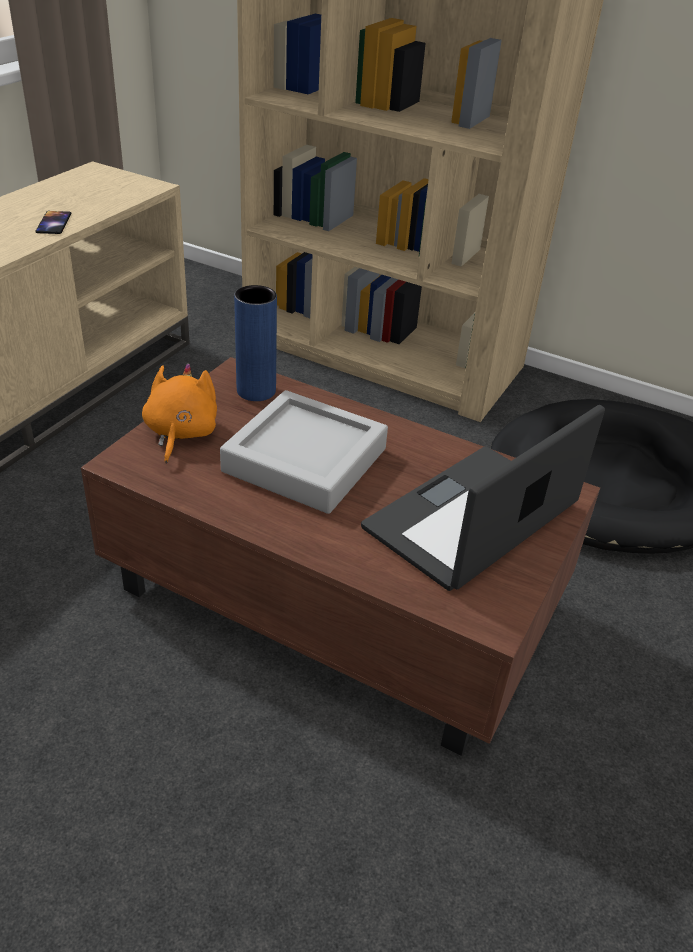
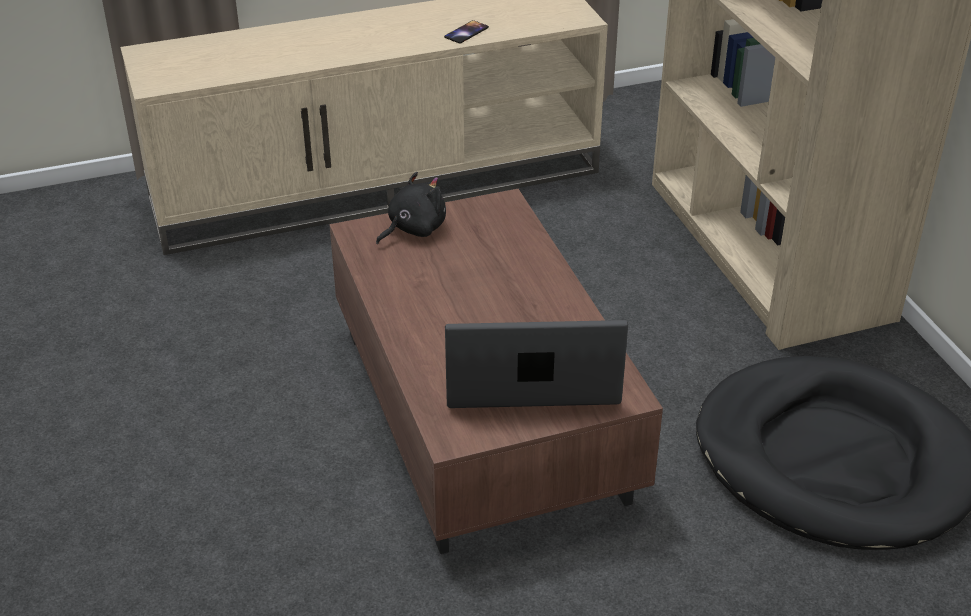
camera: 45 degrees right, 0 degrees up
orange plush toy [142,363,217,464] -> black plush toy [376,172,446,244]
grey tray [220,390,388,514] -> none
blue vase [234,285,277,401] -> none

